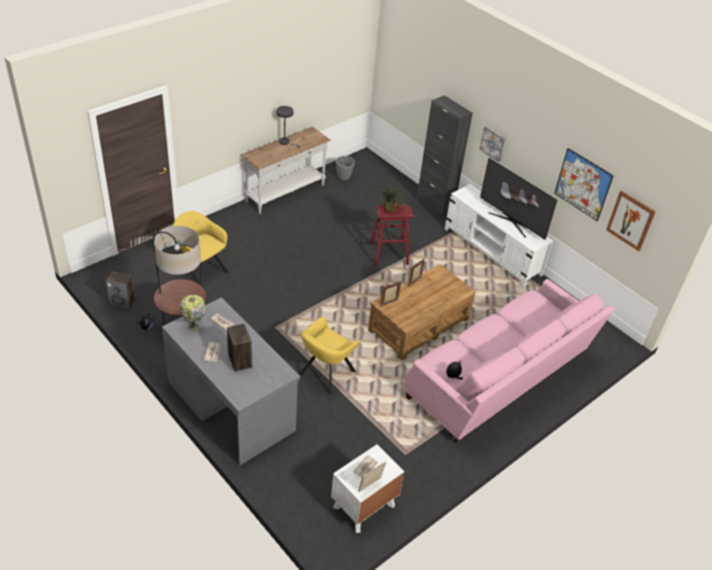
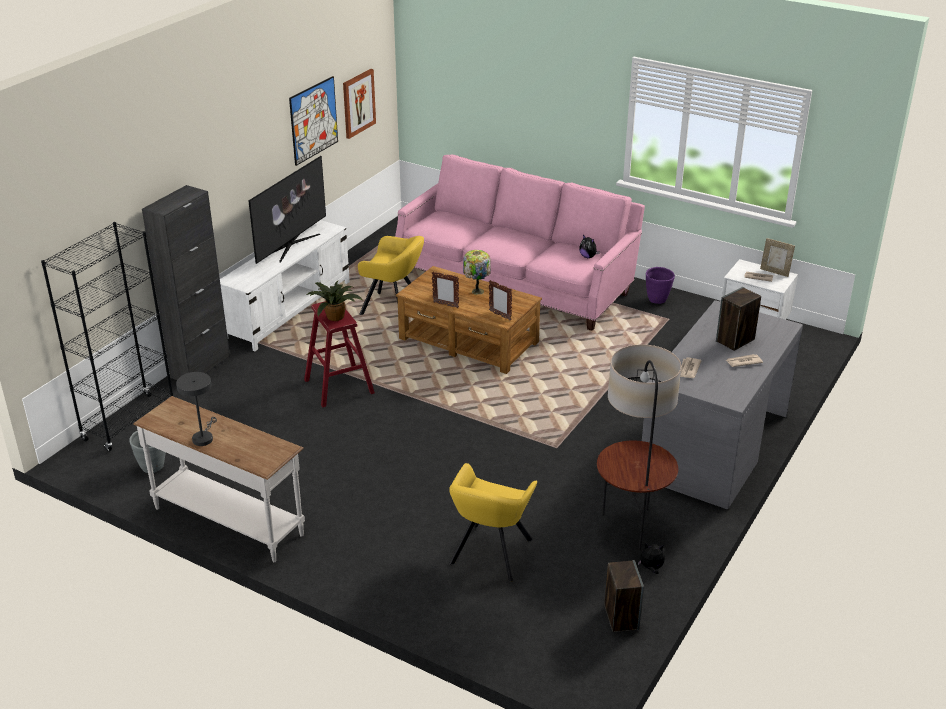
camera: 105 degrees left, 10 degrees down
table lamp [180,295,206,331] -> table lamp moved to [463,250,491,295]
yellow armchair [299,317,360,396] -> yellow armchair moved to [358,236,424,315]
picture [479,126,506,162] -> none
none -> black bookcase [41,222,173,451]
none -> purple planter [646,267,675,304]

